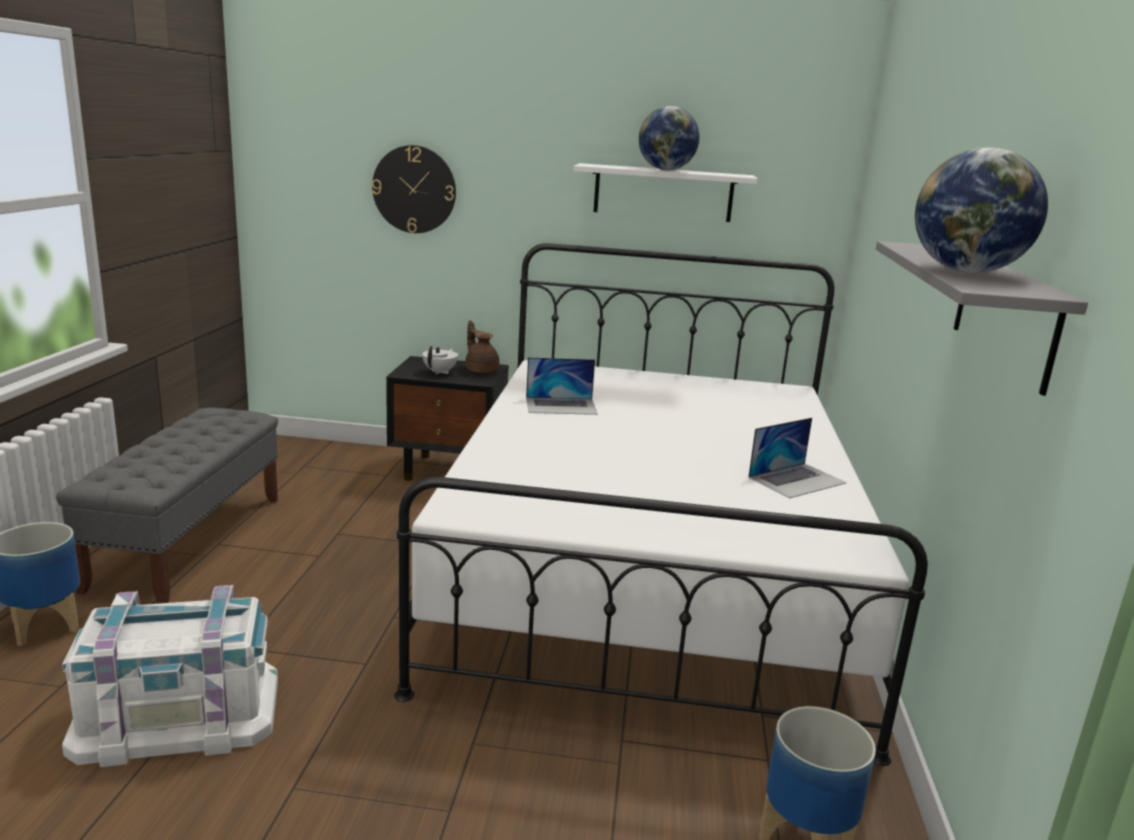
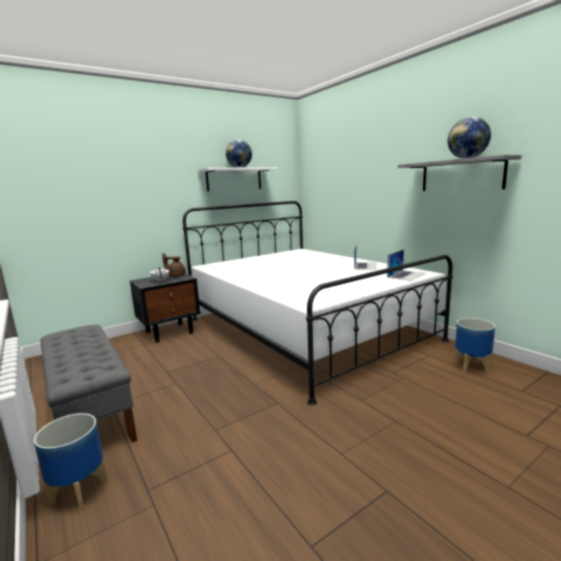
camera: 40 degrees left, 5 degrees down
white storage box [62,585,278,767] -> none
wall clock [372,145,456,233] -> none
laptop [526,357,598,415] -> laptop moved to [387,250,425,281]

